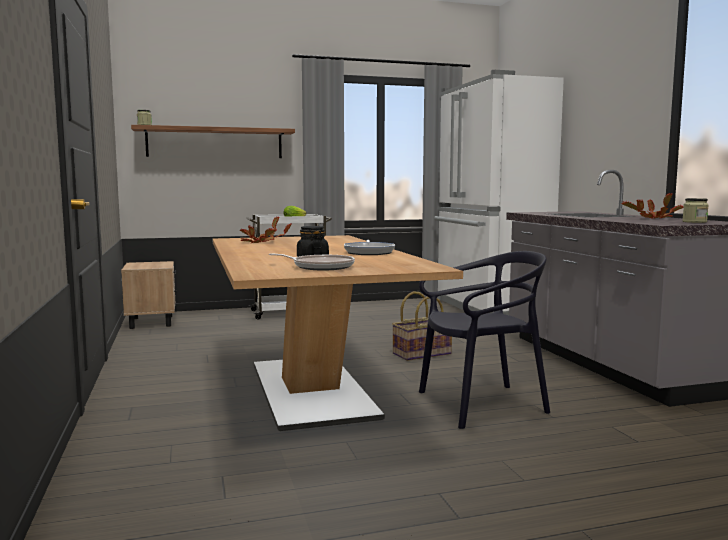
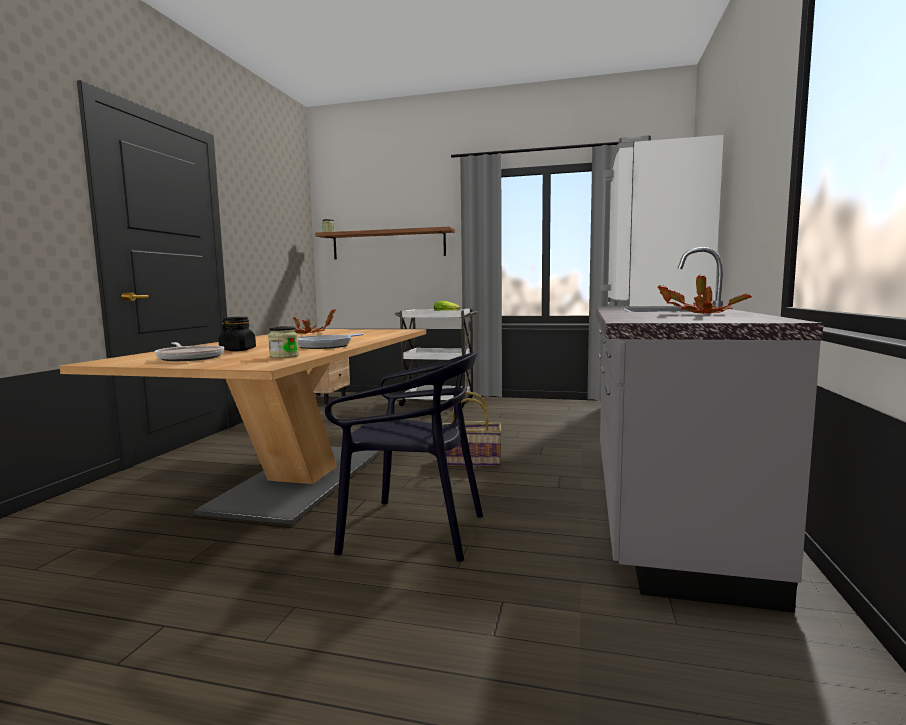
camera: 30 degrees right, 0 degrees up
jar [682,198,709,223] -> jar moved to [268,326,299,358]

